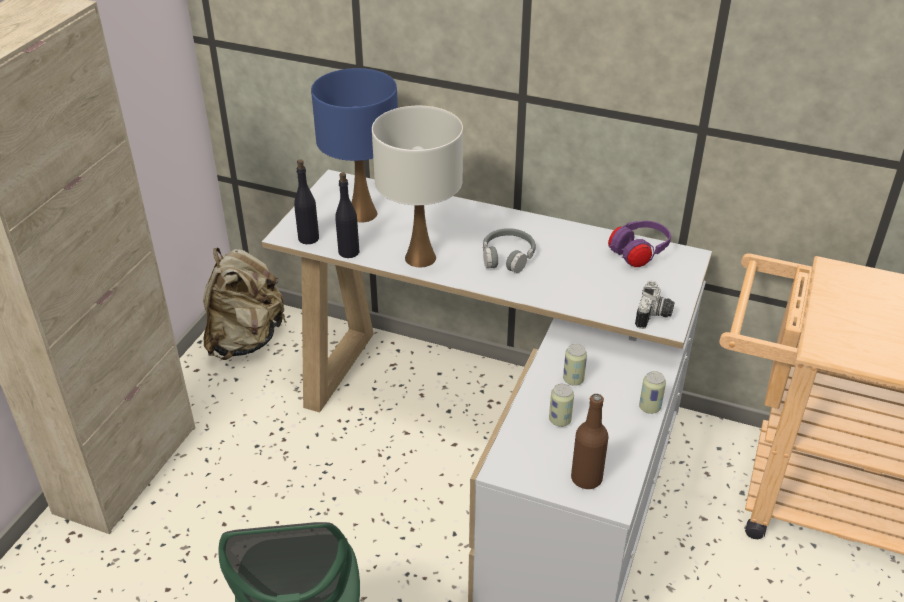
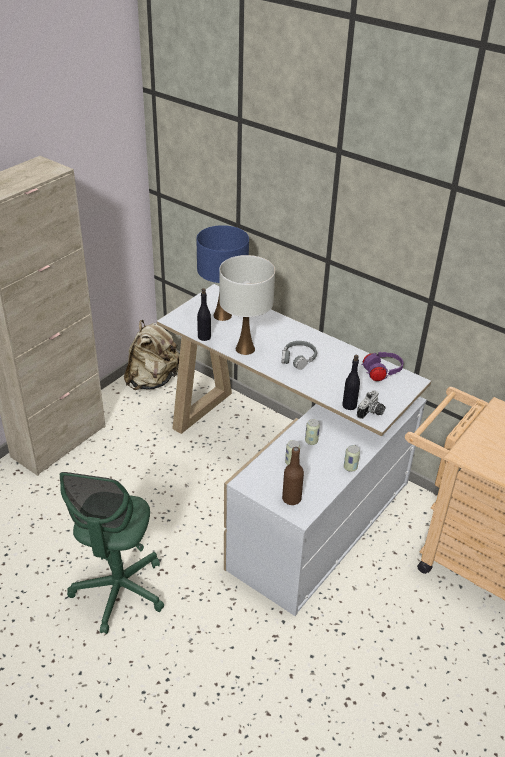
camera: 15 degrees right, 0 degrees up
black bottle [294,159,319,244] -> black bottle moved to [342,355,360,410]

